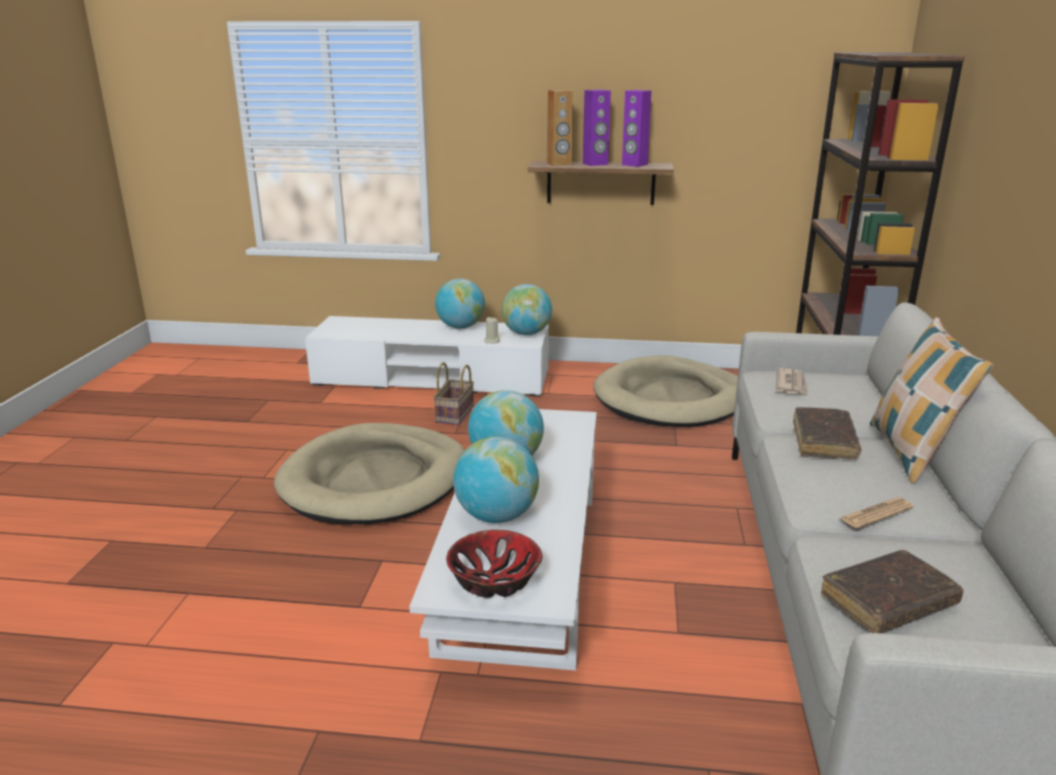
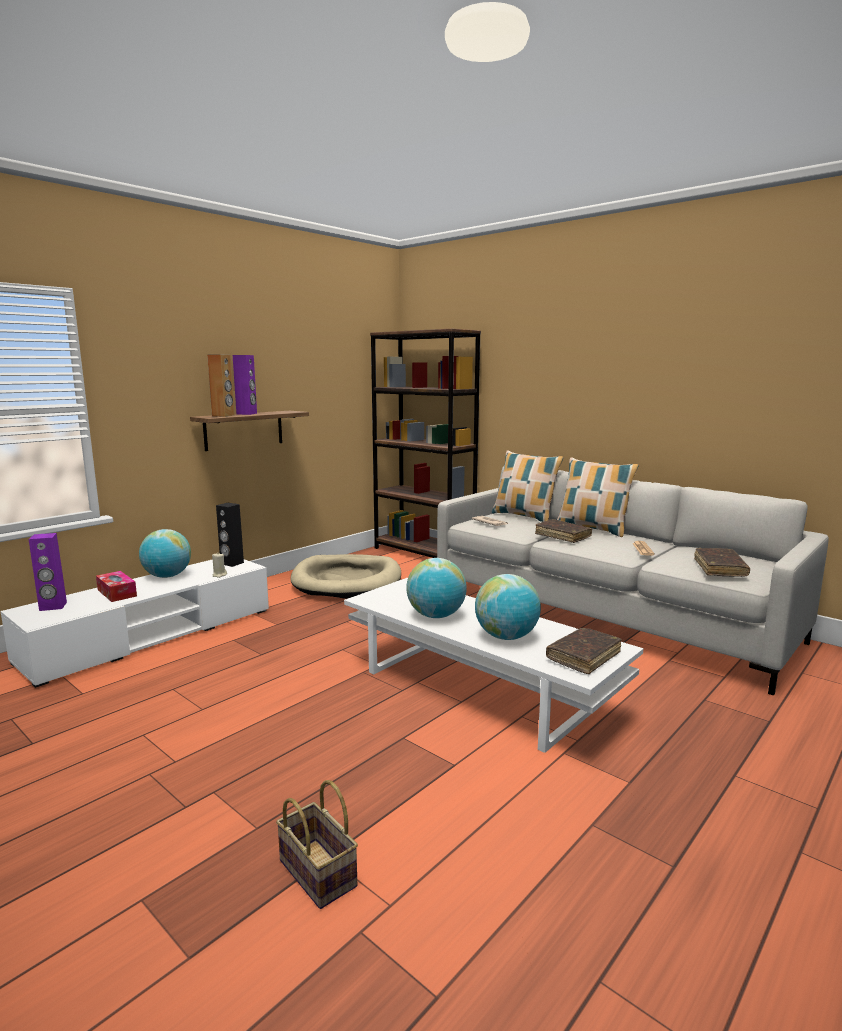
camera: 55 degrees left, 10 degrees down
beige dog bed [274,423,465,524] -> none
basket [433,362,474,425] -> basket moved to [276,780,358,909]
bowl [446,530,542,598] -> brown book [546,628,622,674]
globe [501,284,552,335] -> black speaker [216,503,244,567]
purple speaker [622,90,651,167] -> purple speaker moved to [29,533,67,611]
none -> tissue box [96,571,137,602]
none -> pillow [492,450,564,522]

